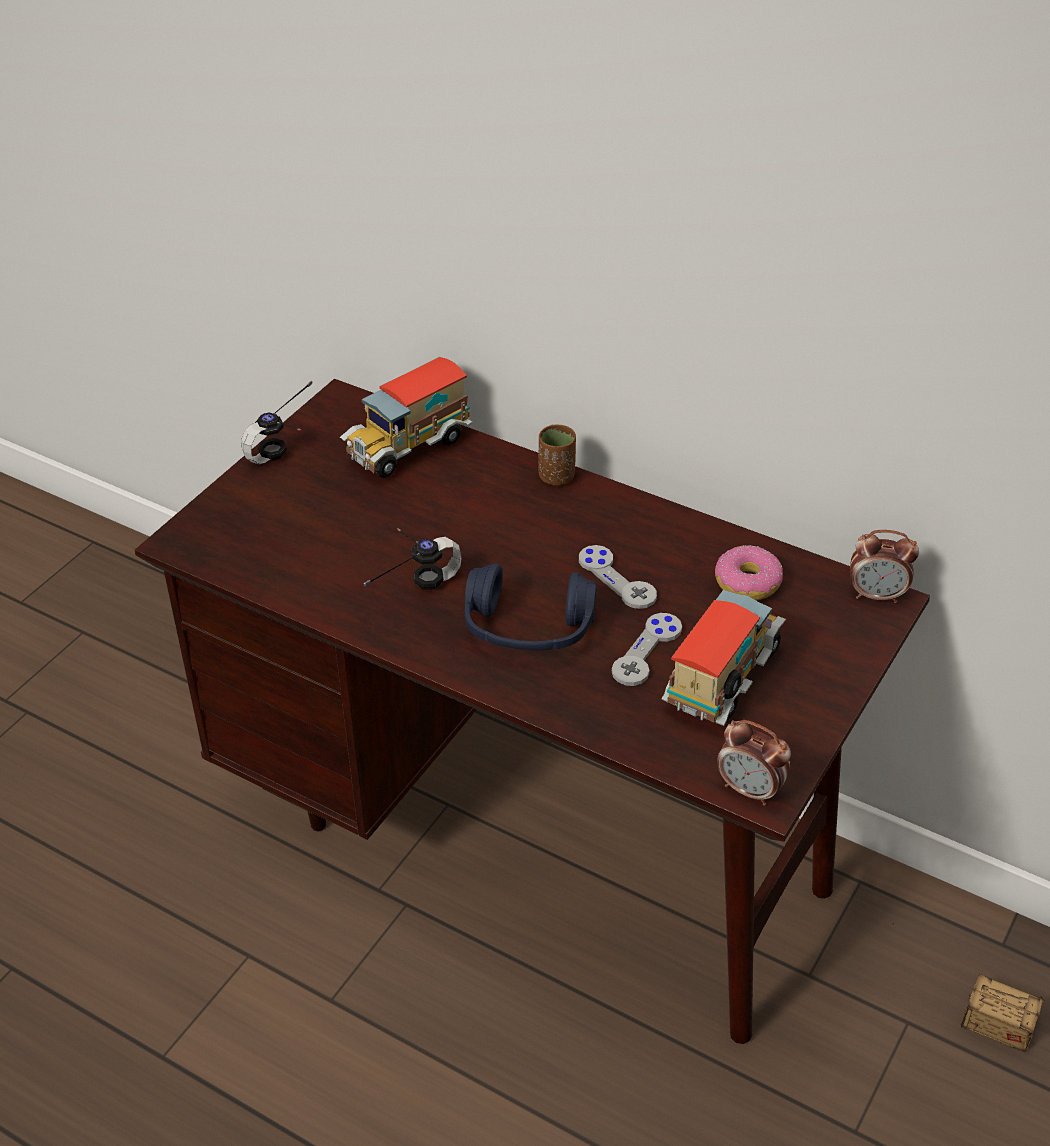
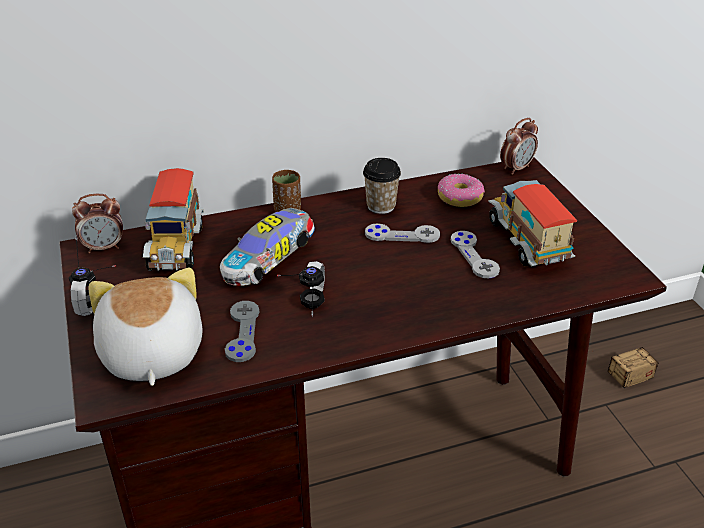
camera: 50 degrees left, 5 degrees down
blue headphones [465,563,596,650] -> none
alarm clock [717,720,791,806] -> alarm clock moved to [72,194,123,253]
none -> plush toy [88,268,203,386]
none -> toy car [220,208,315,286]
none -> grey game controller [225,301,260,362]
none -> cup [363,158,401,214]

